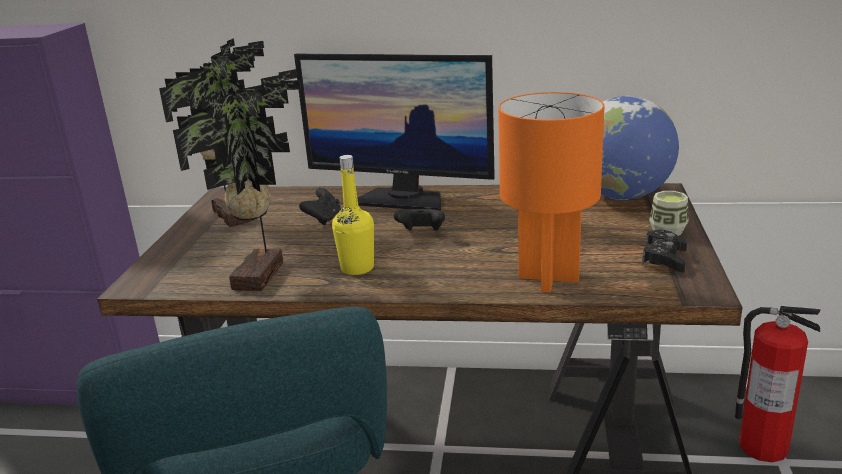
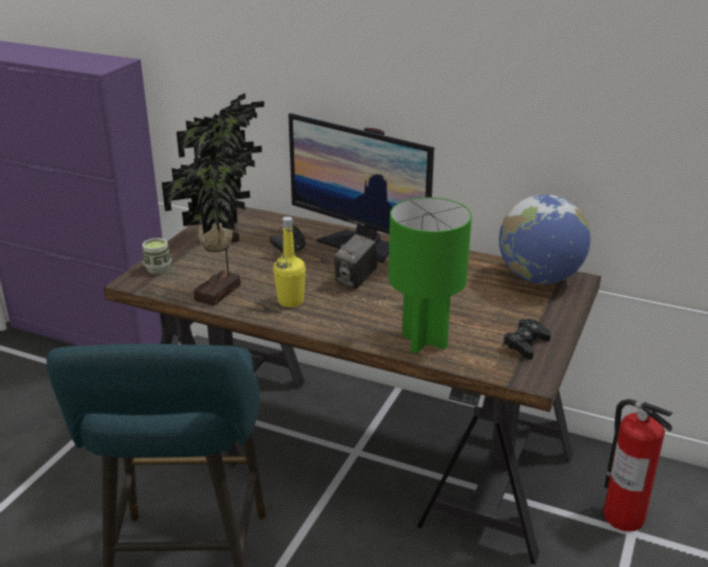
camera: 15 degrees right, 5 degrees up
black game controller [394,207,445,230] -> camera [334,234,377,289]
orange table lamp [498,92,604,293] -> green table lamp [389,197,472,354]
cup [649,191,688,236] -> cup moved to [142,238,172,274]

